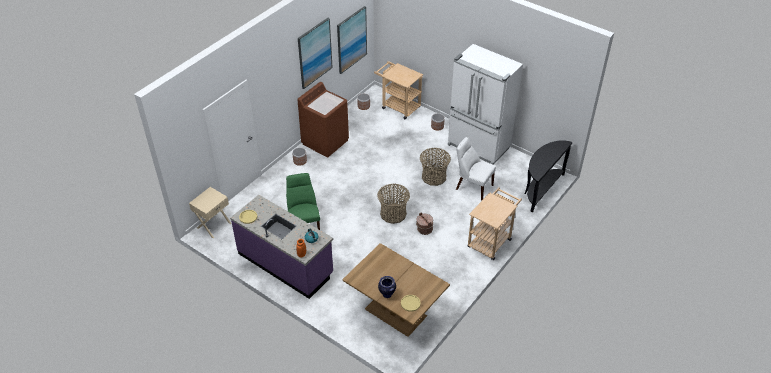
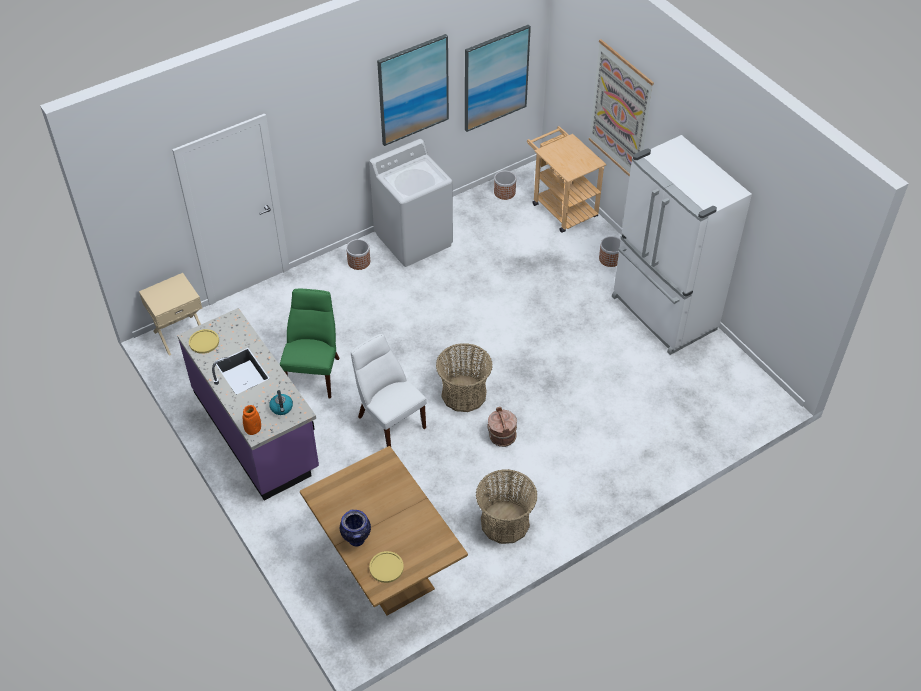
camera: 20 degrees right, 5 degrees up
brown washing machine [297,82,349,157] -> white washing machine [369,139,453,267]
basket [420,148,451,186] -> basket moved to [476,469,538,544]
white chair [456,137,496,201] -> white chair moved to [351,334,426,447]
beige cart [467,187,522,260] -> none
black console table [525,140,573,212] -> none
none -> picture [589,39,654,177]

